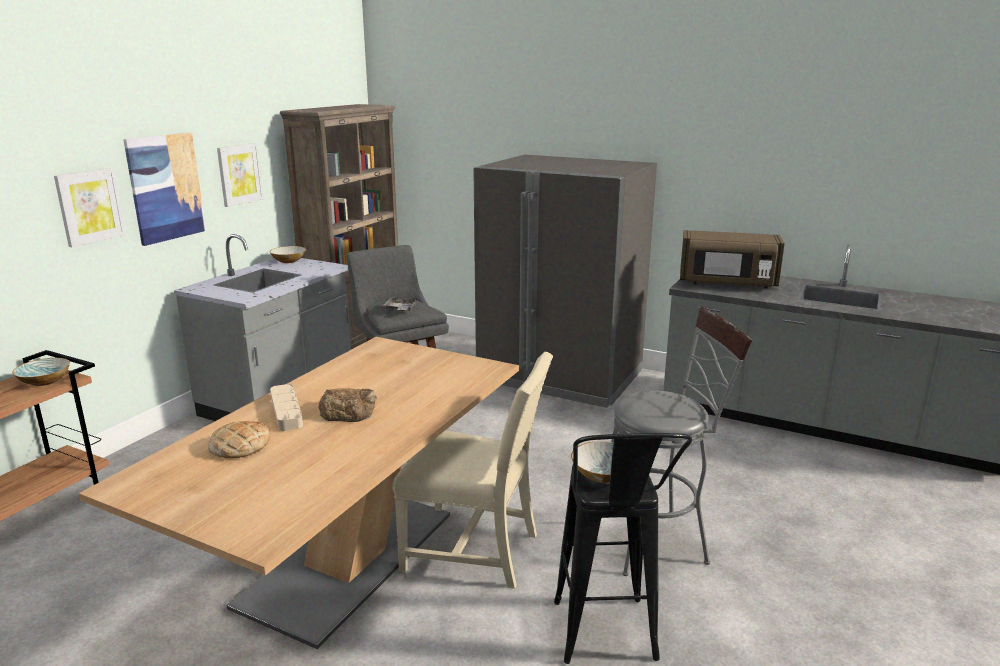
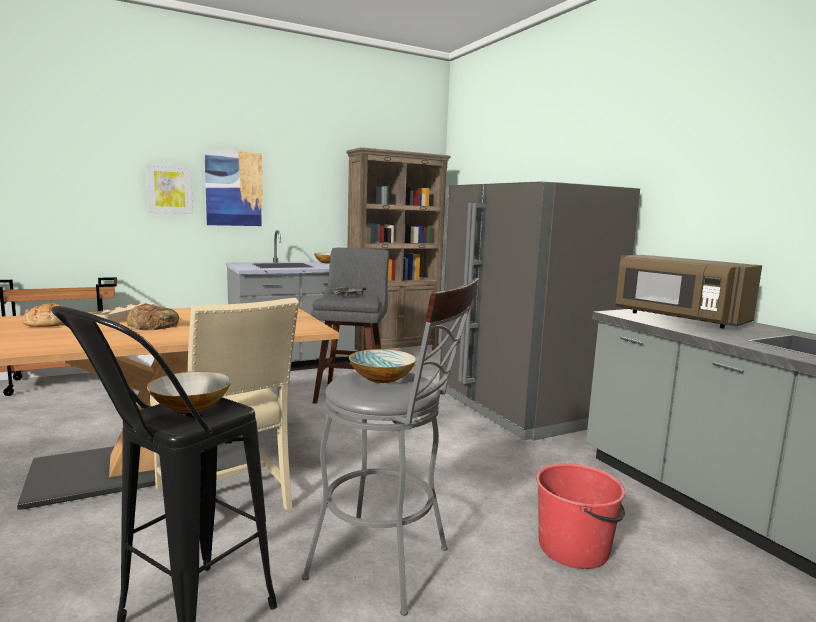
camera: 35 degrees right, 10 degrees down
bowl [12,358,70,386] -> bowl moved to [349,349,417,383]
picture [217,143,264,207] -> none
none -> red bucket [536,463,625,569]

